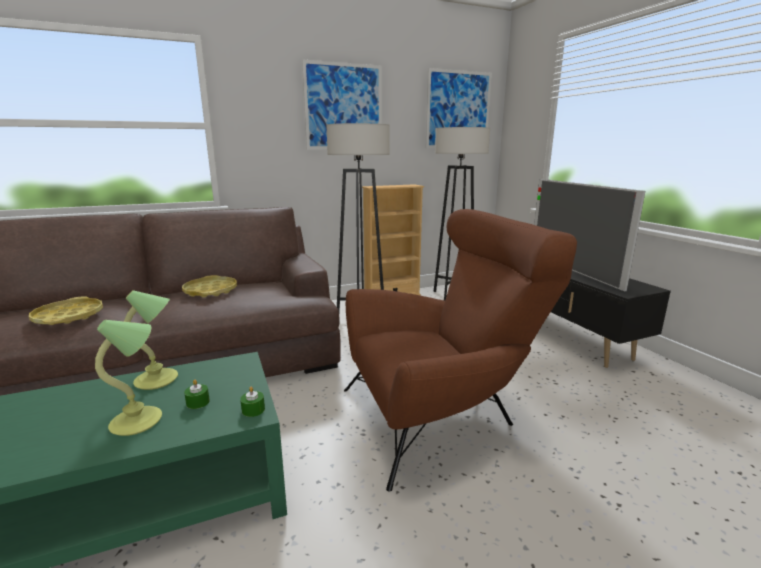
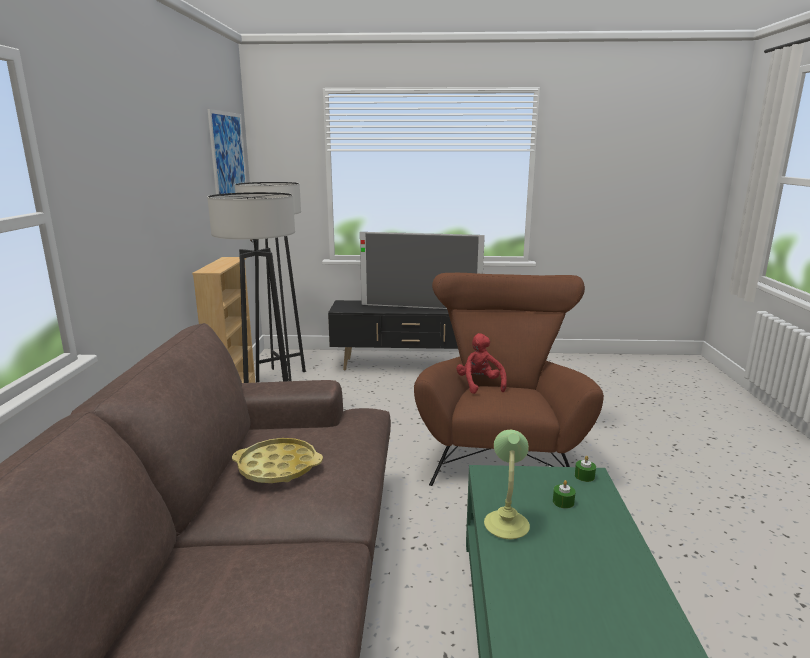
camera: 65 degrees left, 0 degrees up
yellow tray [29,296,103,325] -> none
table lamp [95,320,162,436] -> none
picture [302,59,382,150] -> none
none -> red plush toy [456,333,507,394]

